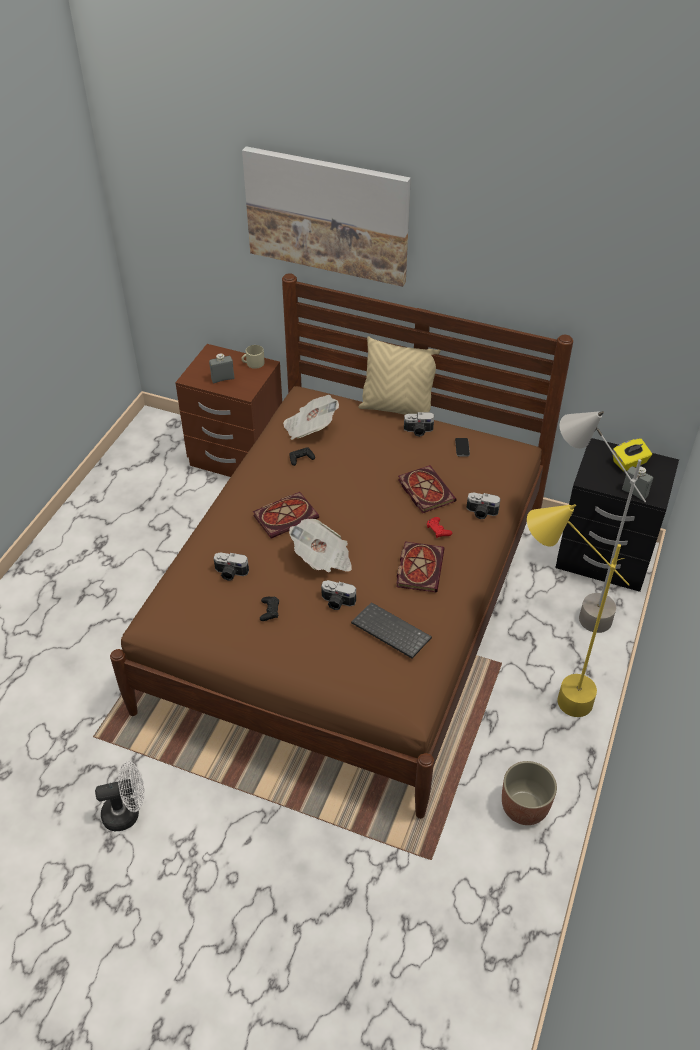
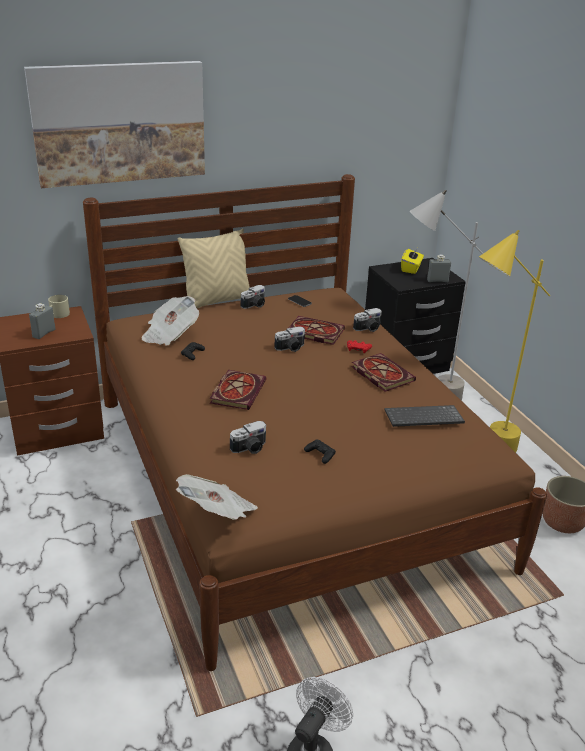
camera: 45 degrees left, 15 degrees down
newspaper [289,519,352,572] -> newspaper moved to [176,474,258,520]
camera [321,580,356,610] -> camera moved to [274,326,305,352]

